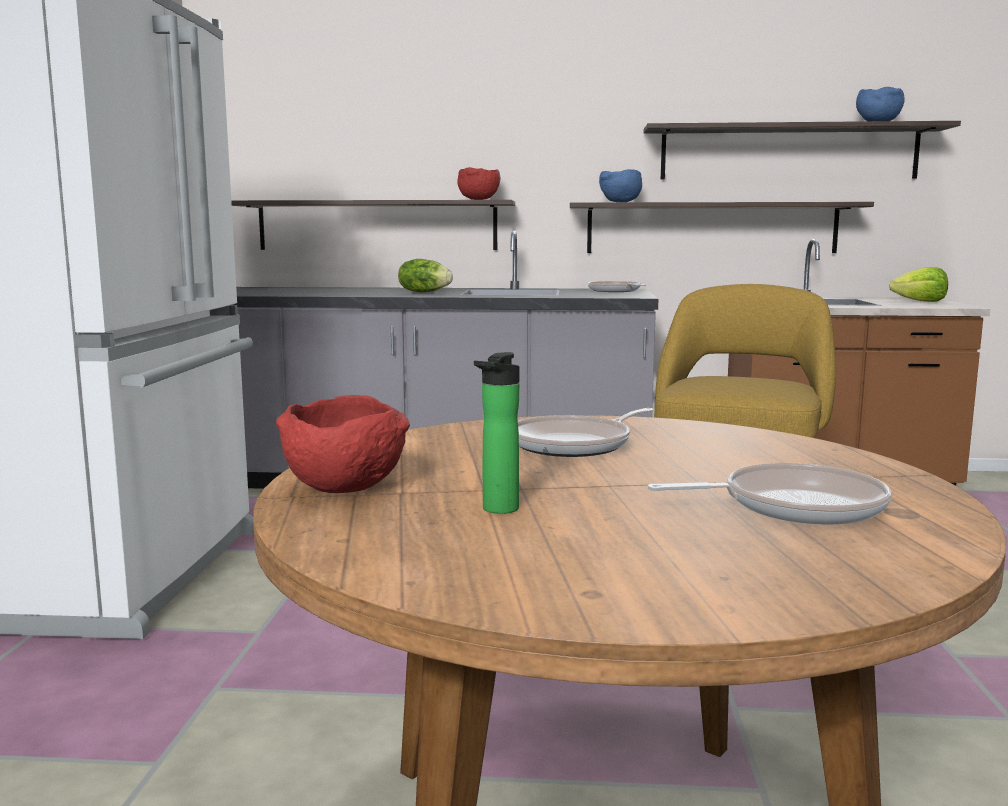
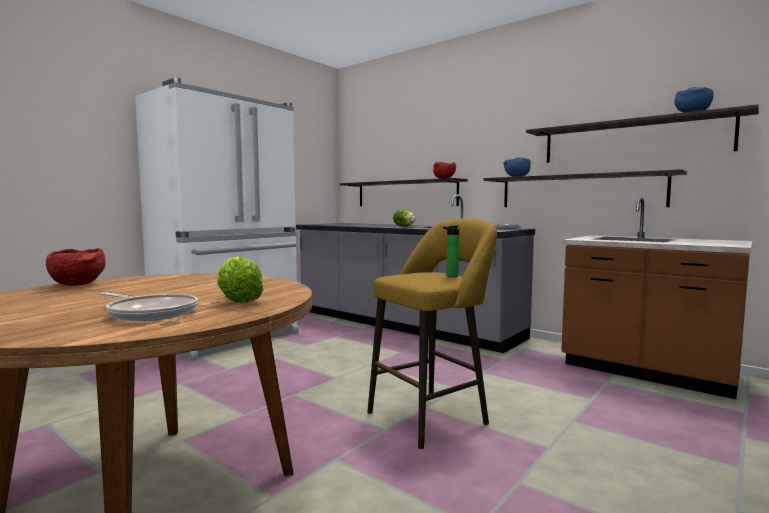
camera: 35 degrees right, 5 degrees down
bottle [474,352,519,514] -> bottle moved to [443,225,459,277]
frying pan [518,408,654,457] -> none
lettuce [889,267,948,302] -> lettuce moved to [217,256,263,304]

